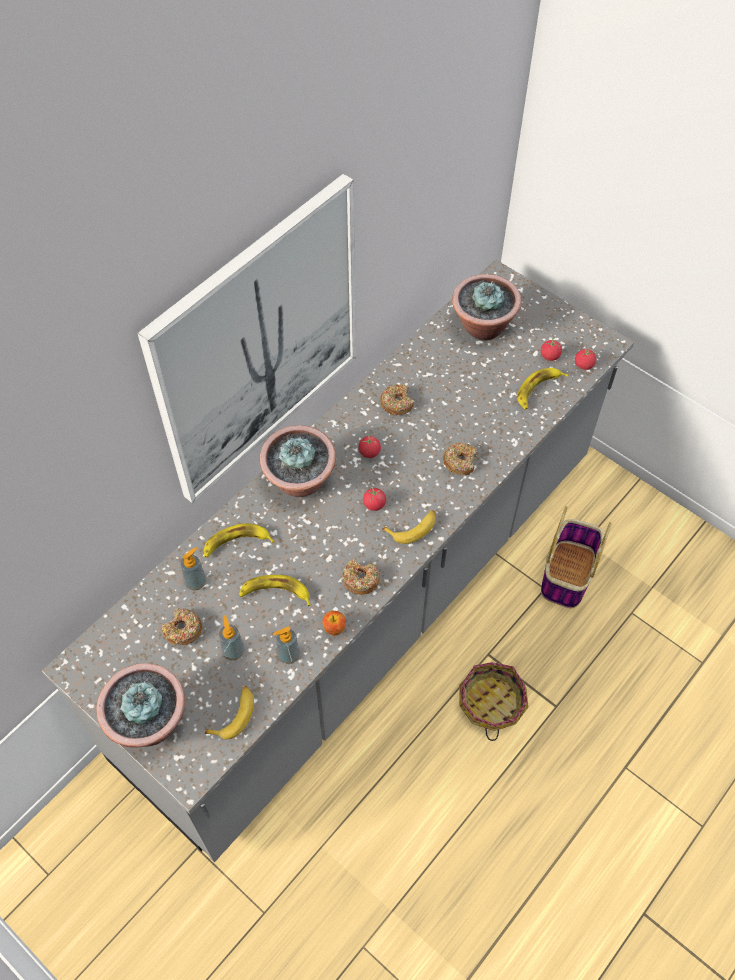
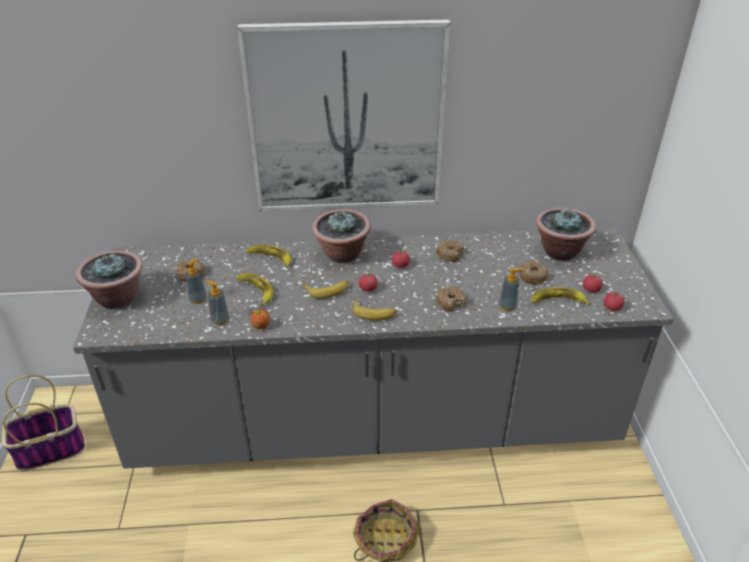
camera: 45 degrees right, 20 degrees down
soap dispenser [180,547,207,590] -> soap dispenser moved to [499,268,523,311]
banana [205,686,254,739] -> banana moved to [303,281,349,299]
donut [343,559,380,595] -> donut moved to [519,260,548,285]
basket [541,506,612,608] -> basket moved to [2,375,85,471]

